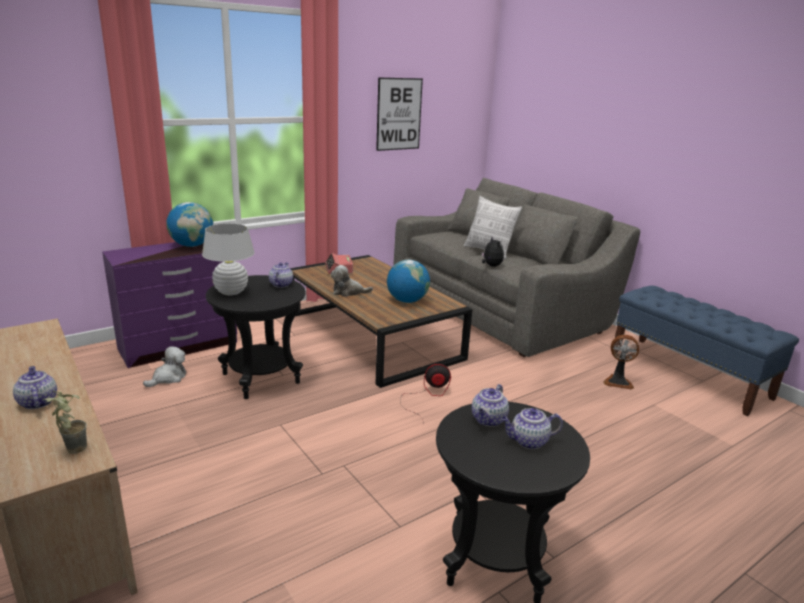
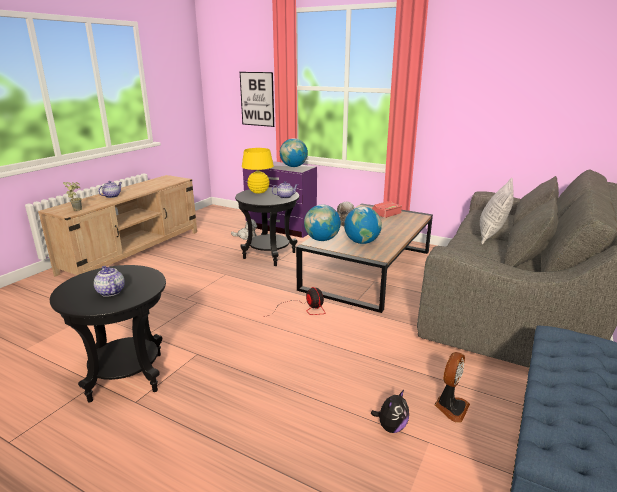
camera: 65 degrees right, 0 degrees up
white table lamp [202,223,255,296] -> yellow table lamp [242,148,274,193]
picture [376,78,423,151] -> picture moved to [240,72,274,127]
teapot [472,384,509,427] -> none
plush toy [481,236,504,267] -> plush toy moved to [371,390,409,433]
fan [603,335,639,389] -> fan turned 135 degrees counterclockwise [435,352,470,423]
none -> globe [304,205,341,241]

